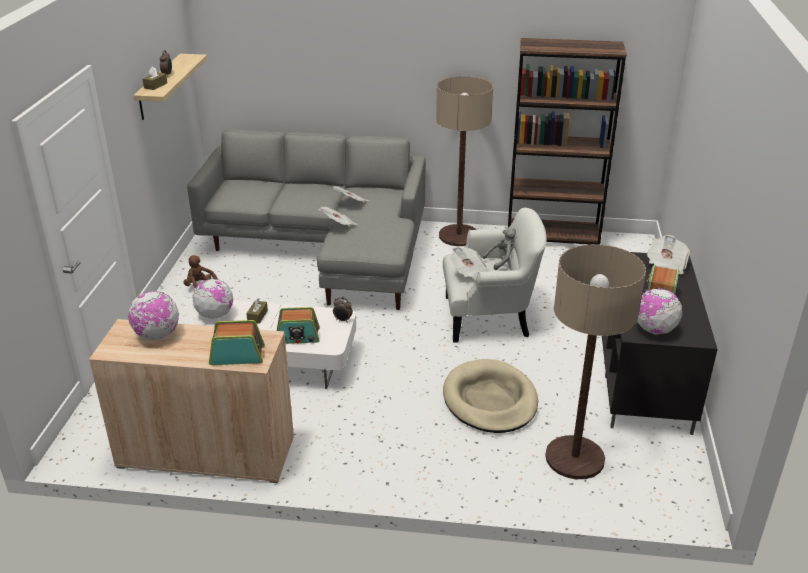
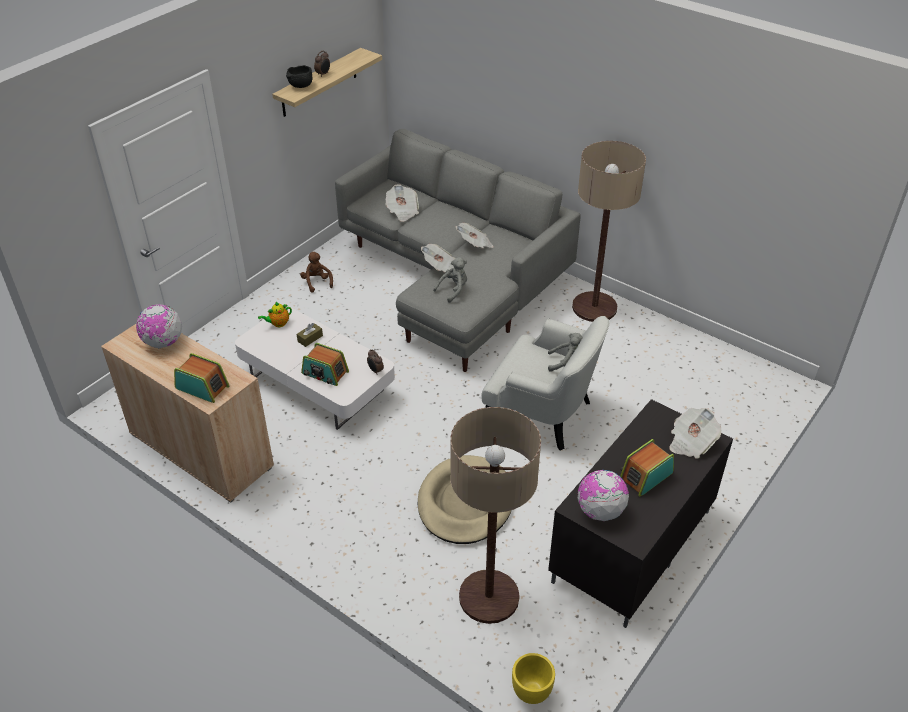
camera: 30 degrees right, 10 degrees up
brown tissue box [143,66,167,90] -> black bowl [286,65,312,88]
globe [192,279,233,319] -> teapot [258,302,292,327]
newspaper [450,246,489,281] -> newspaper moved to [385,184,419,222]
brown bookcase [508,38,627,244] -> none
none -> grey plush toy [433,257,467,303]
none -> yellow planter [512,653,555,704]

